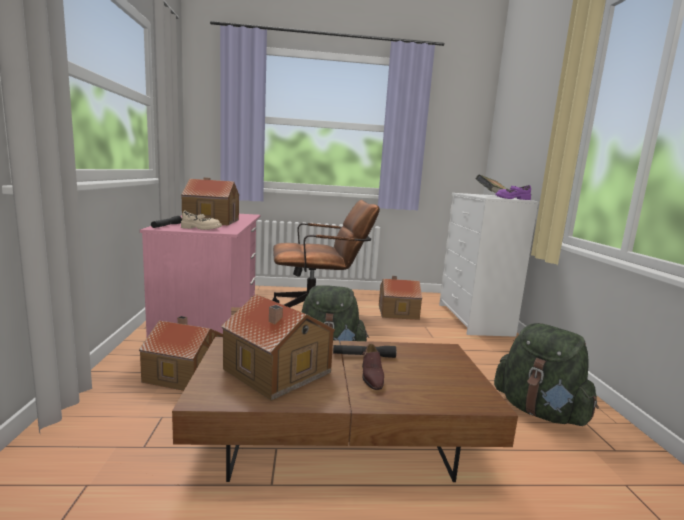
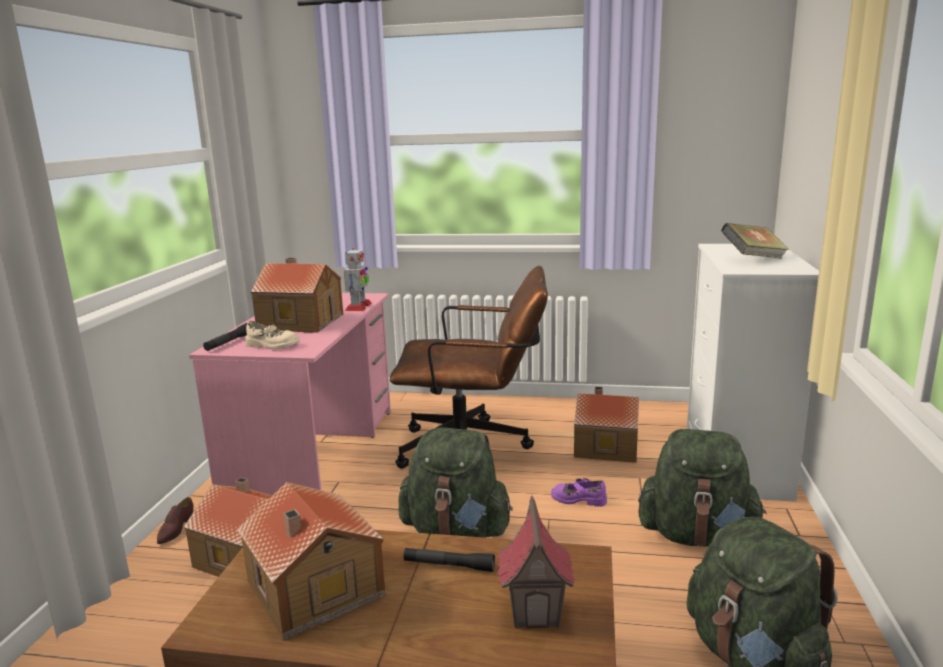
camera: 15 degrees right, 5 degrees up
brown shoe [362,344,384,390] -> brown shoe moved to [157,497,194,544]
purple shoe [495,185,531,200] -> purple shoe moved to [551,478,607,507]
none -> toy robot [344,248,372,311]
none -> toy house [497,496,576,629]
none -> green backpack [638,429,767,547]

